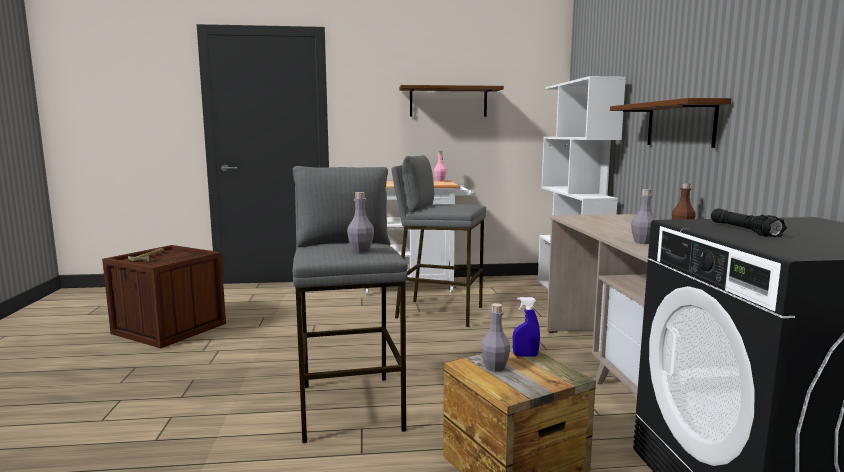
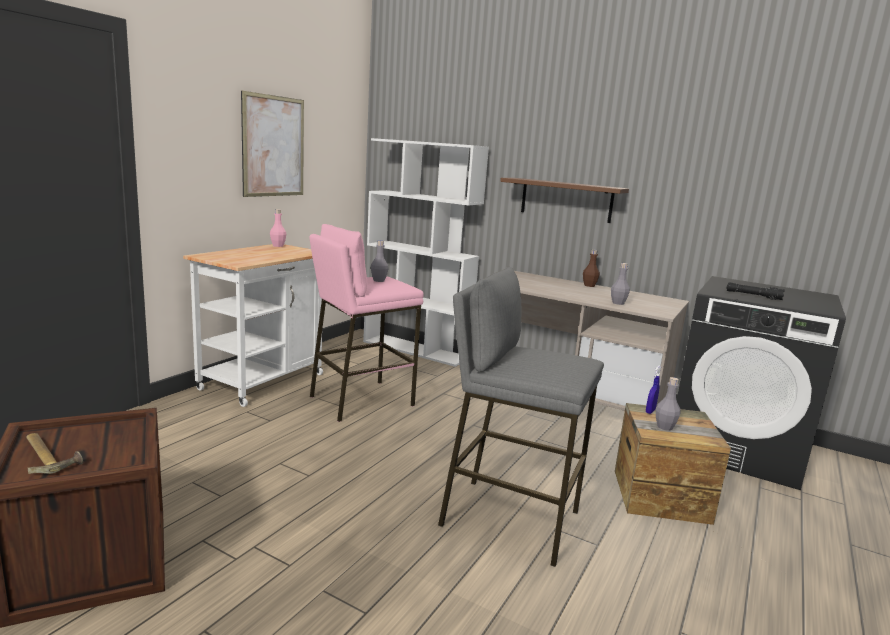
camera: 55 degrees left, 5 degrees up
grey bottle [347,192,374,252] -> grey bottle moved to [371,241,389,282]
grey stool [391,155,486,327] -> pink stool [309,224,424,422]
brown shelf [399,85,504,117] -> picture [241,91,304,197]

